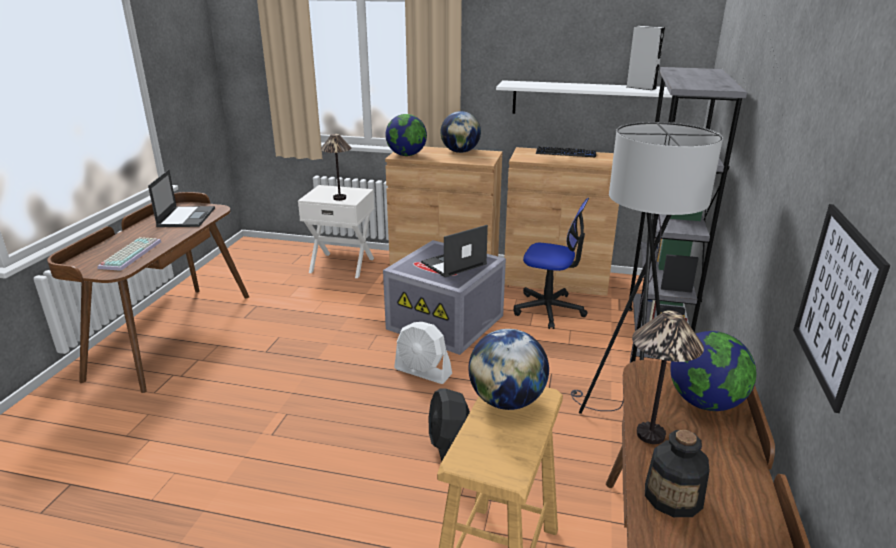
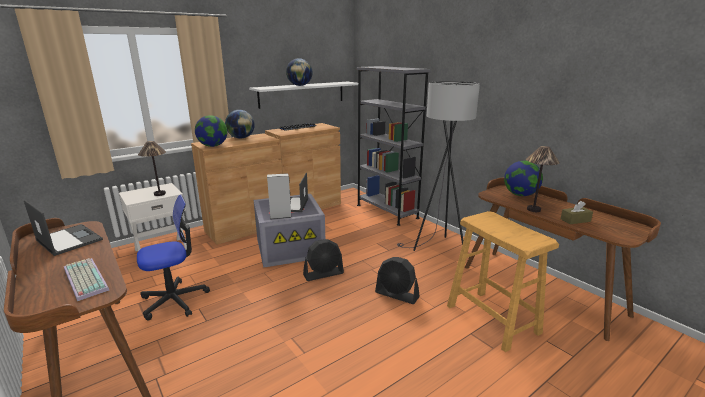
camera: 50 degrees left, 5 degrees down
white fan [394,322,452,384] -> black fan [303,239,344,281]
globe [468,329,549,410] -> globe moved to [286,58,313,86]
office chair [514,198,589,329] -> office chair moved to [137,194,210,320]
grey speaker [627,26,665,90] -> grey speaker moved to [267,173,291,219]
bottle [645,430,710,517] -> brown tissue box [561,201,593,224]
picture [793,204,890,413] -> none

